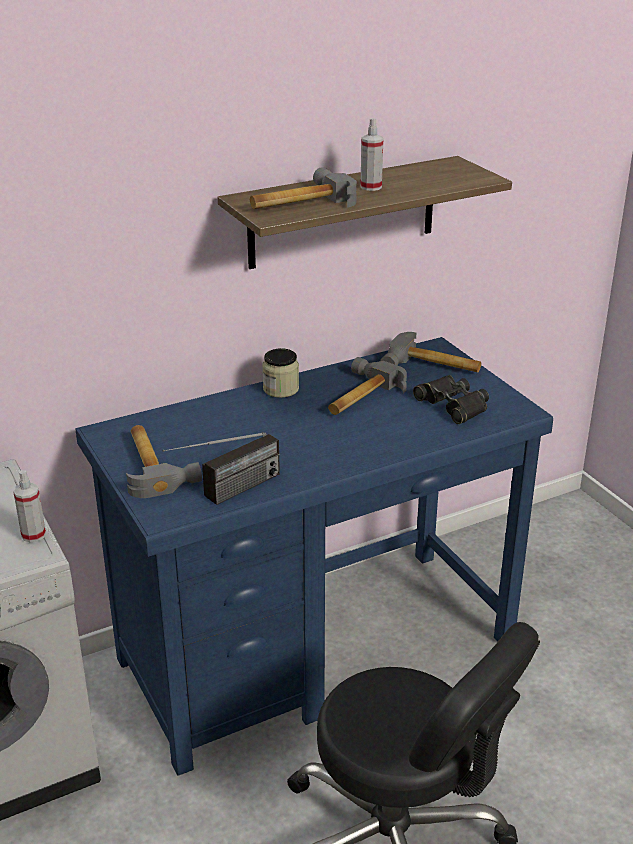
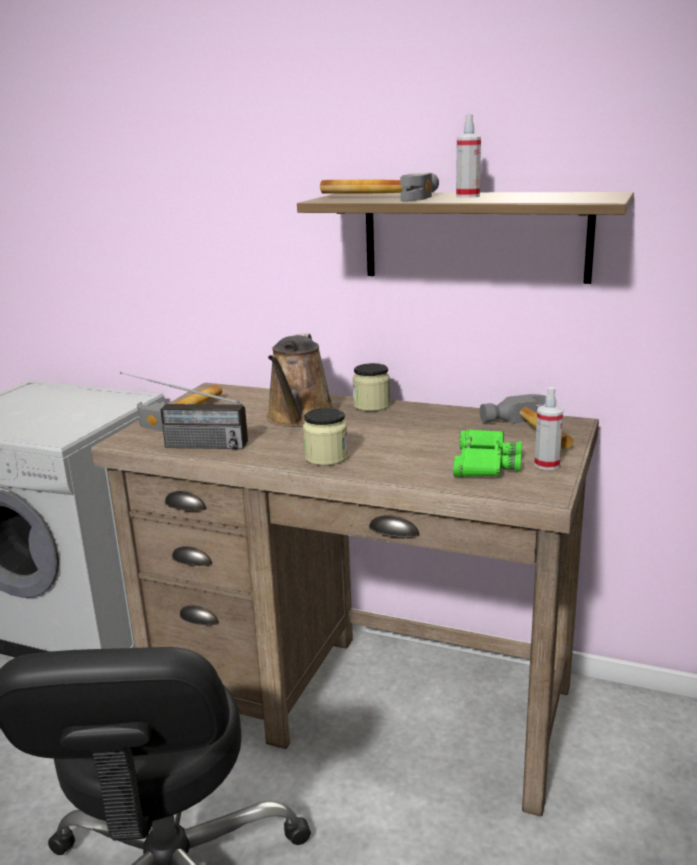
camera: 50 degrees right, 10 degrees down
spray bottle [13,470,46,542] -> spray bottle moved to [534,387,563,470]
blue desk [76,337,553,776] -> brown desk [91,383,599,816]
hammer [328,357,407,415] -> none
black binoculars [413,375,489,424] -> green binoculars [453,429,522,477]
none -> brown watering can [266,334,334,427]
none -> jar [303,408,348,466]

